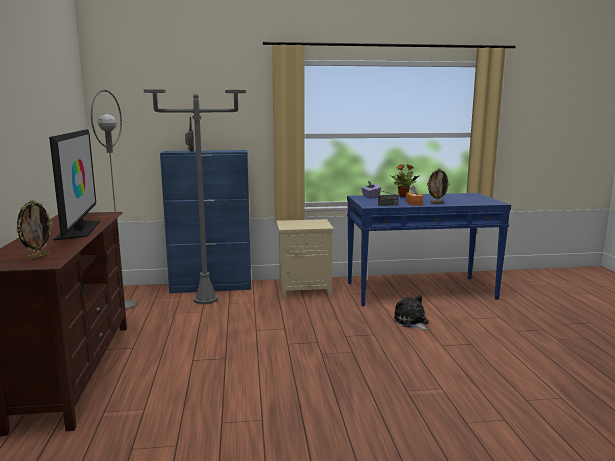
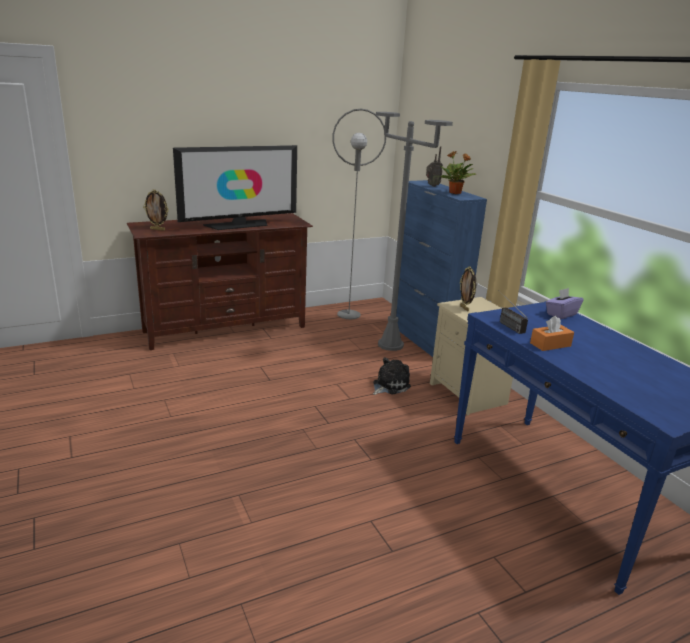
camera: 70 degrees right, 10 degrees up
potted plant [389,164,419,197] -> potted plant moved to [440,151,476,194]
plush toy [394,295,429,331] -> plush toy moved to [373,357,411,395]
picture frame [427,168,450,203] -> picture frame moved to [460,266,476,312]

